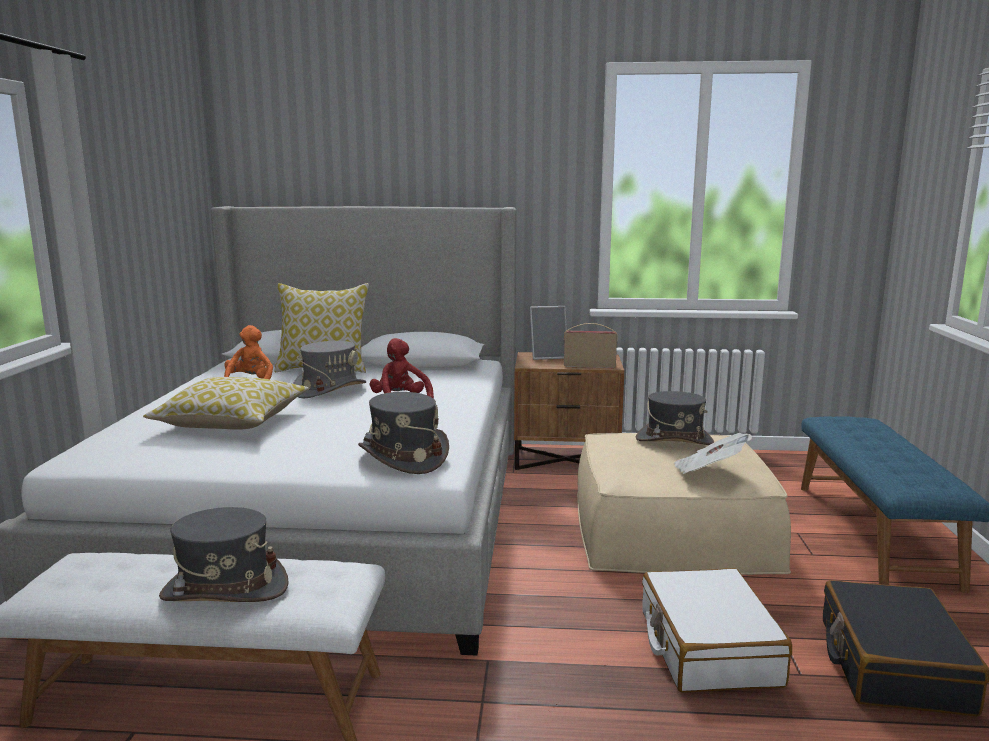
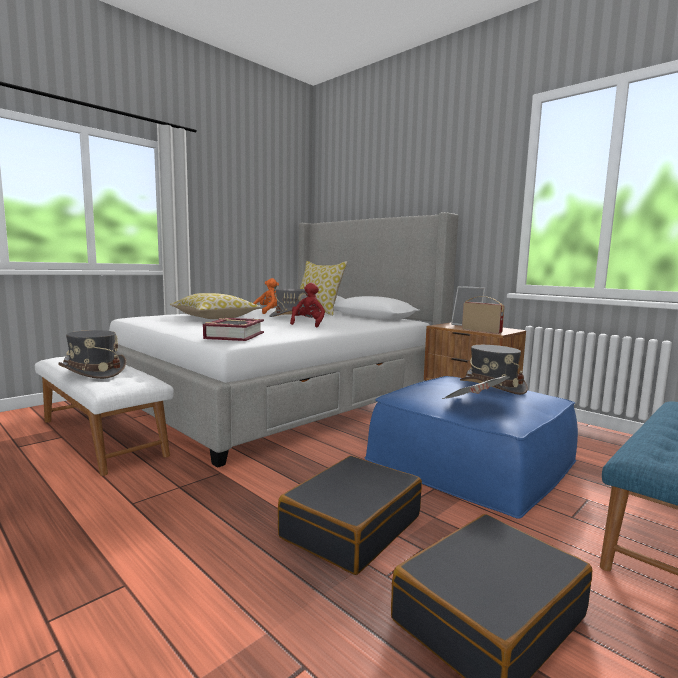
camera: 40 degrees right, 5 degrees down
grey hat [358,392,449,474] -> book [203,318,264,341]
beige ottoman [577,433,791,575] -> blue ottoman [365,376,578,519]
white suitcase [642,568,792,693] -> black suitcase [278,456,422,575]

